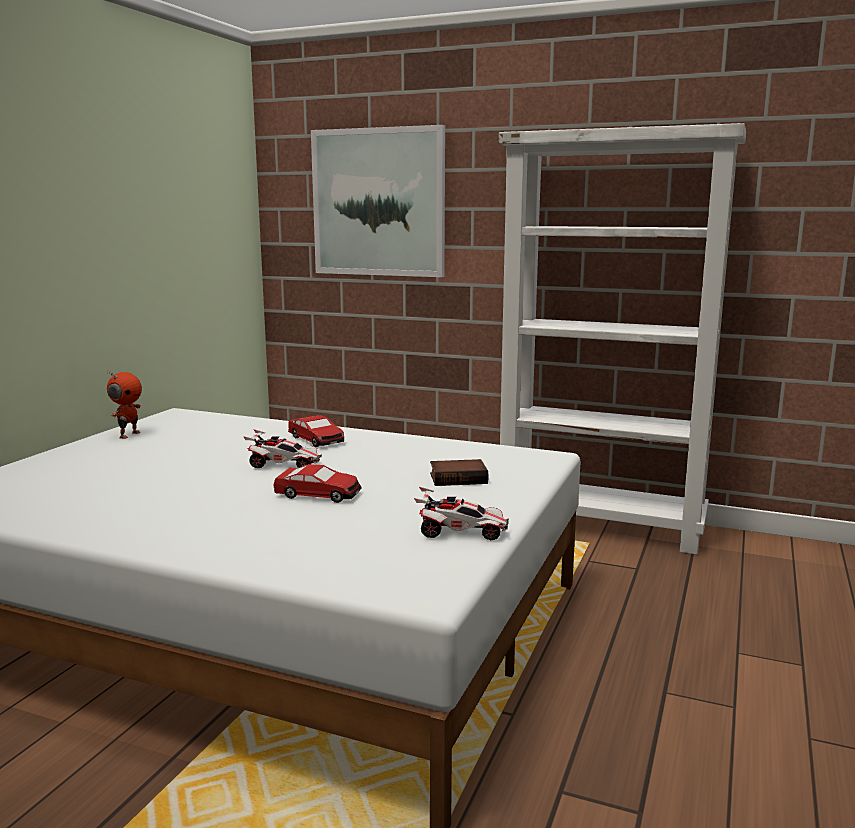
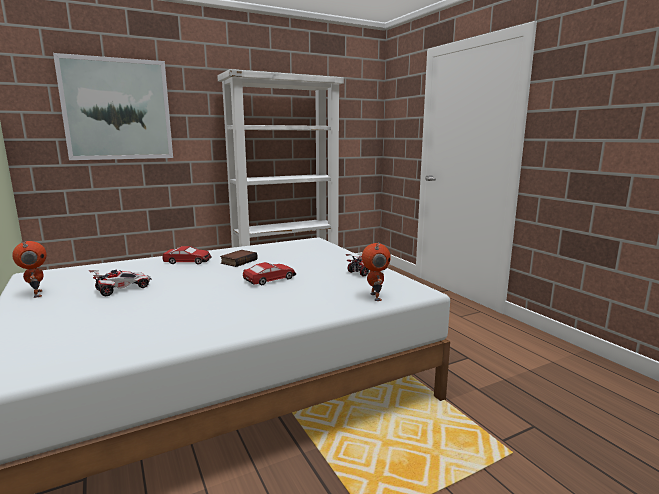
camera: 50 degrees left, 0 degrees up
toy car [243,429,322,468] -> toy car moved to [88,270,152,296]
book [430,459,488,486] -> book moved to [220,250,258,267]
none -> toy robot [362,243,391,301]

